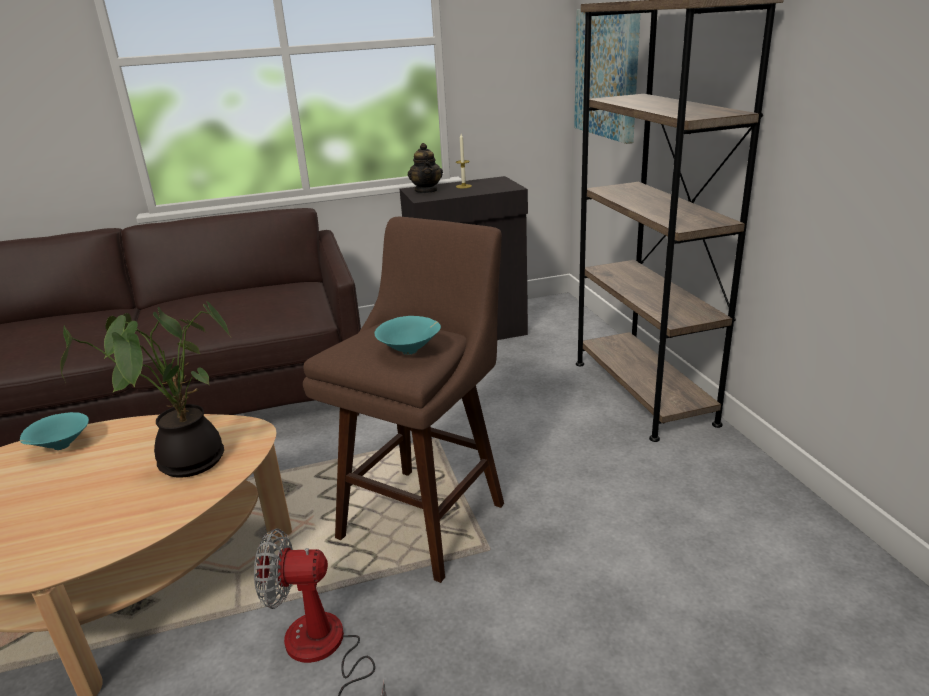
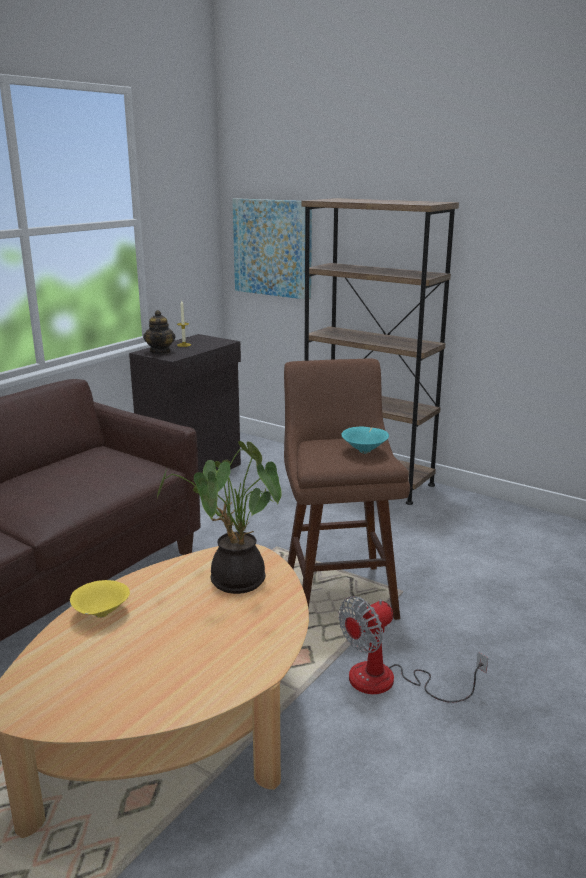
camera: 40 degrees left, 5 degrees down
turquoise bowl [20,412,89,450] -> yellow bowl [70,580,130,618]
teapot [408,143,443,193] -> teapot turned 45 degrees clockwise [143,310,175,354]

